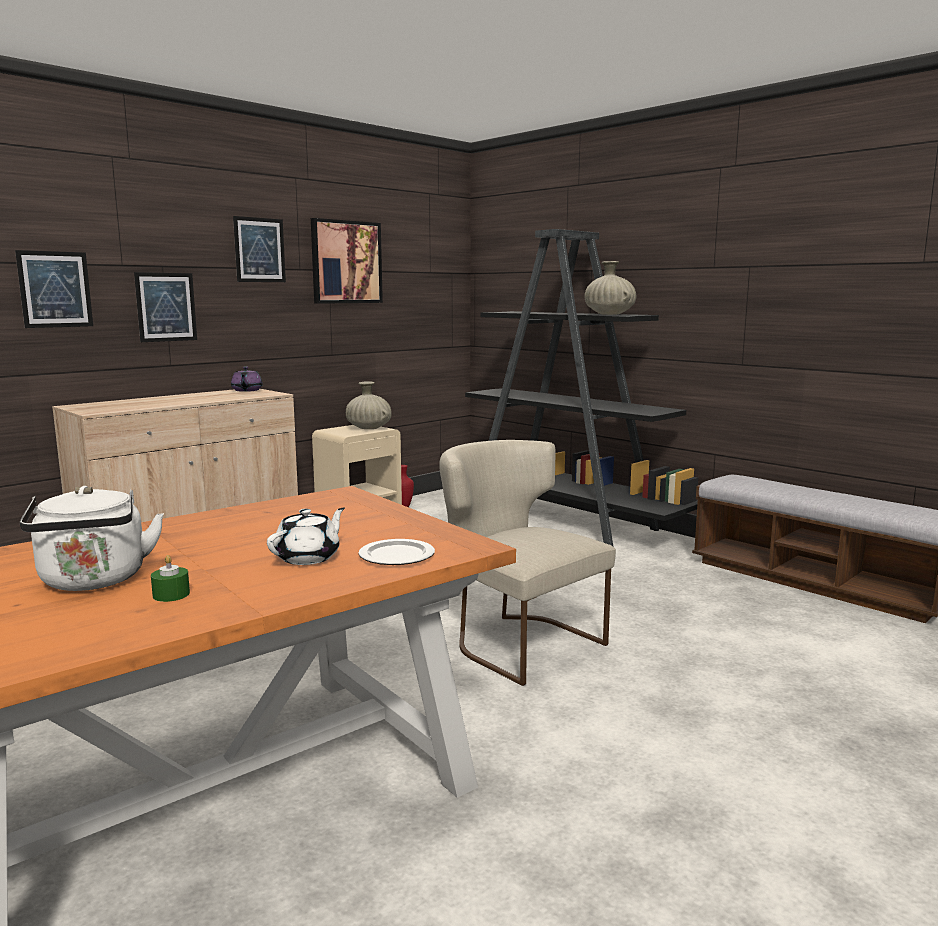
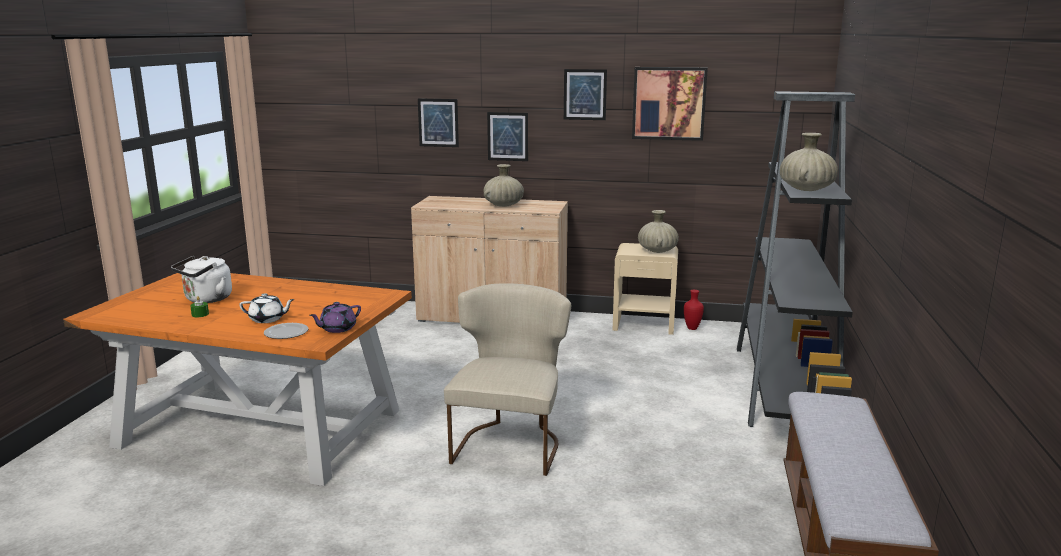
camera: 55 degrees right, 5 degrees up
purple teapot [231,367,263,392] -> purple teapot moved to [309,302,361,333]
none -> beige vase [484,164,524,207]

